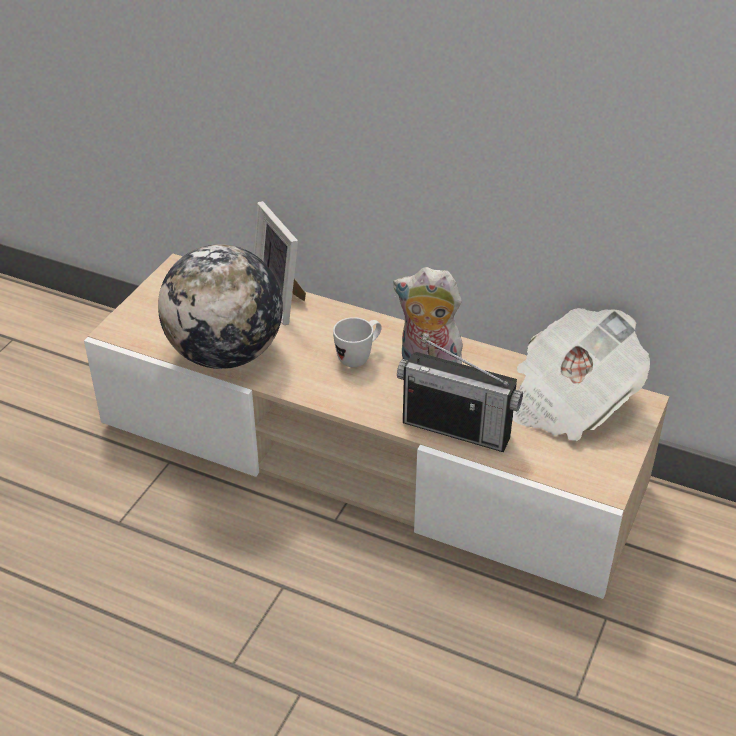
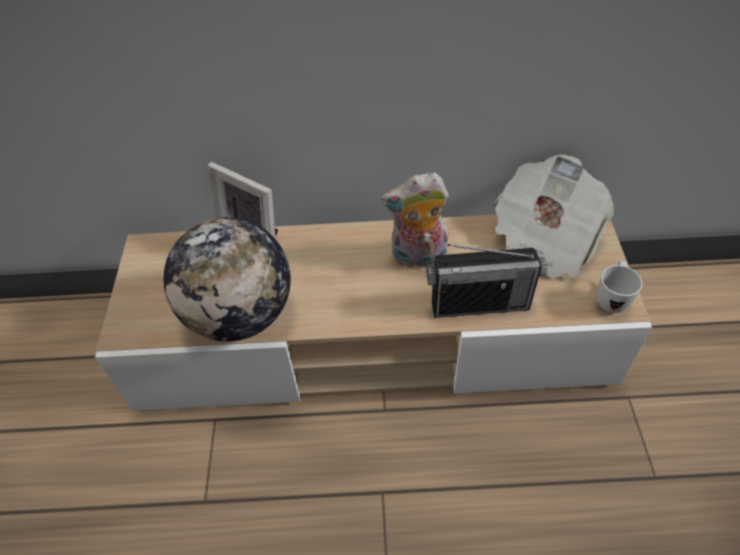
camera: 25 degrees left, 10 degrees up
white mug [333,317,382,367] -> white mug moved to [597,261,642,313]

